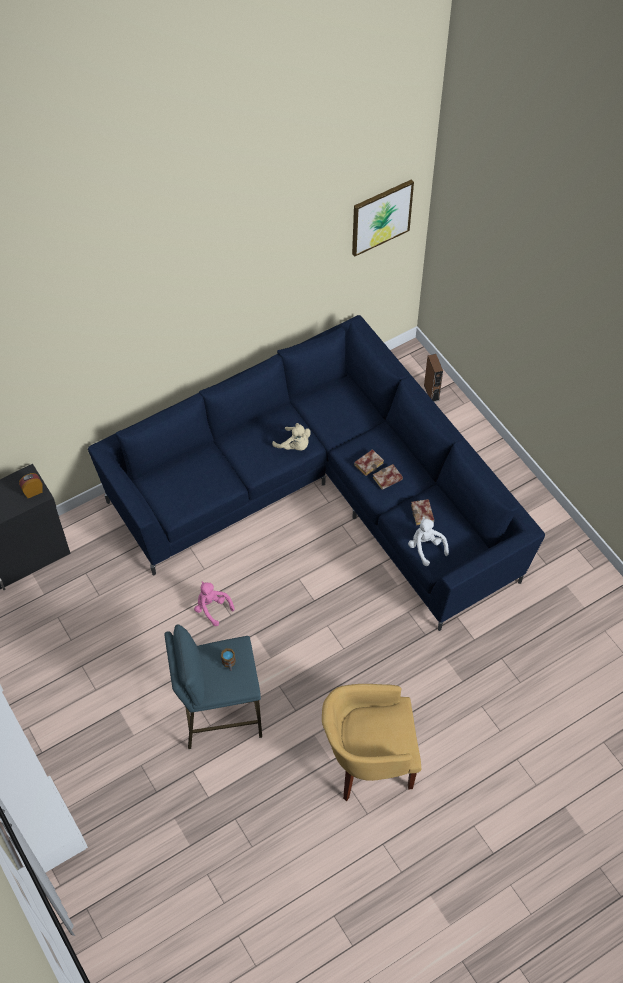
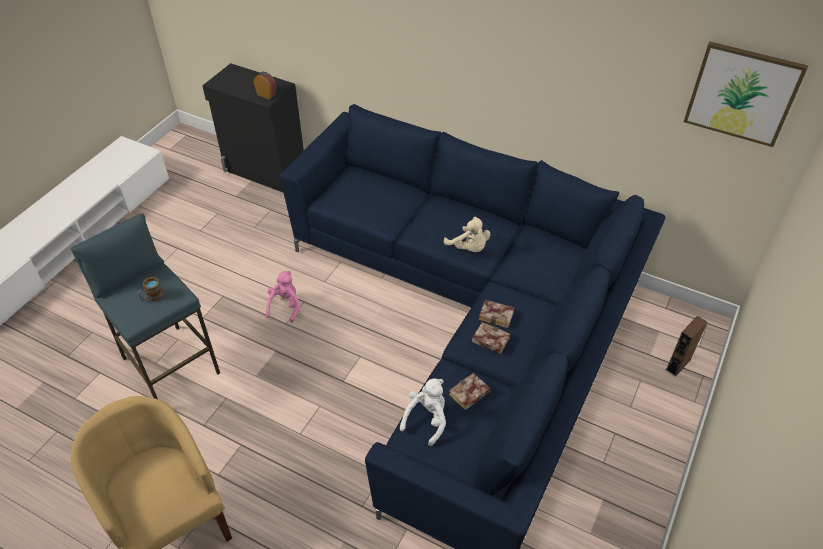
camera: 60 degrees right, 10 degrees down
beige plush toy [272,423,311,451] -> beige plush toy turned 45 degrees counterclockwise [444,217,490,252]

